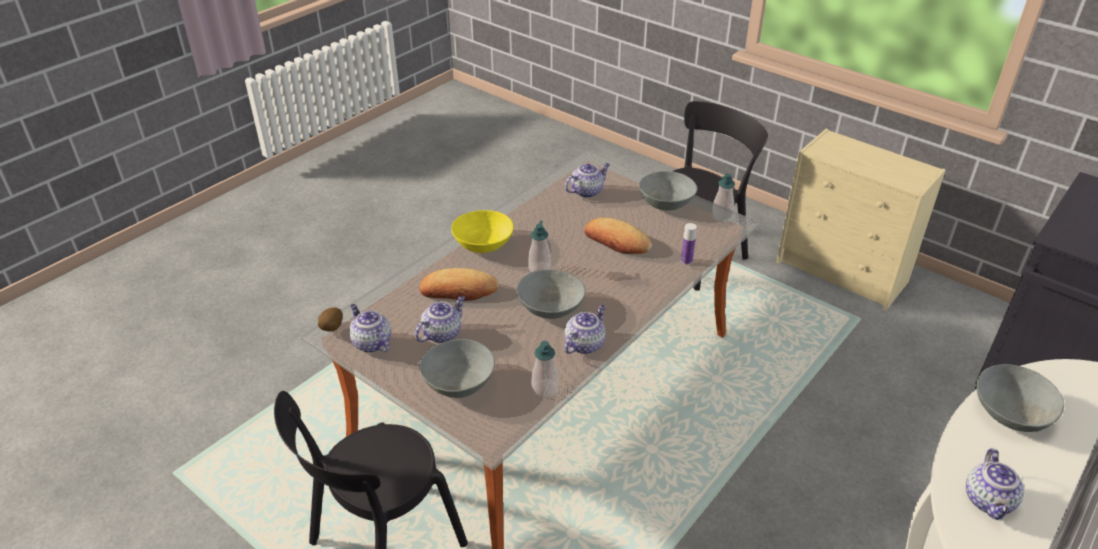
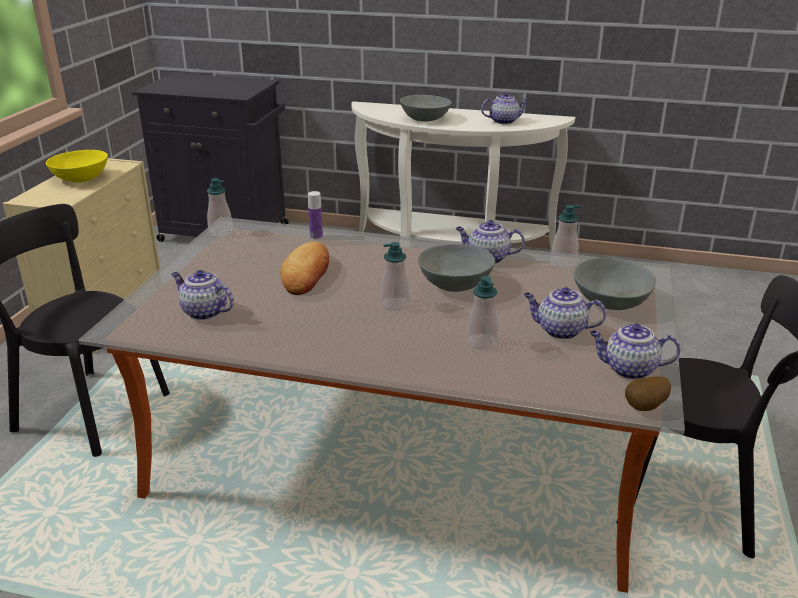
camera: 115 degrees left, 10 degrees down
teapot [349,304,391,353] -> teapot turned 75 degrees clockwise [590,323,681,380]
bread [420,268,499,301] -> soap dispenser [467,276,499,350]
yellow bowl [451,210,514,253] -> yellow bowl moved to [46,150,108,183]
grey bowl [639,171,698,211] -> none

